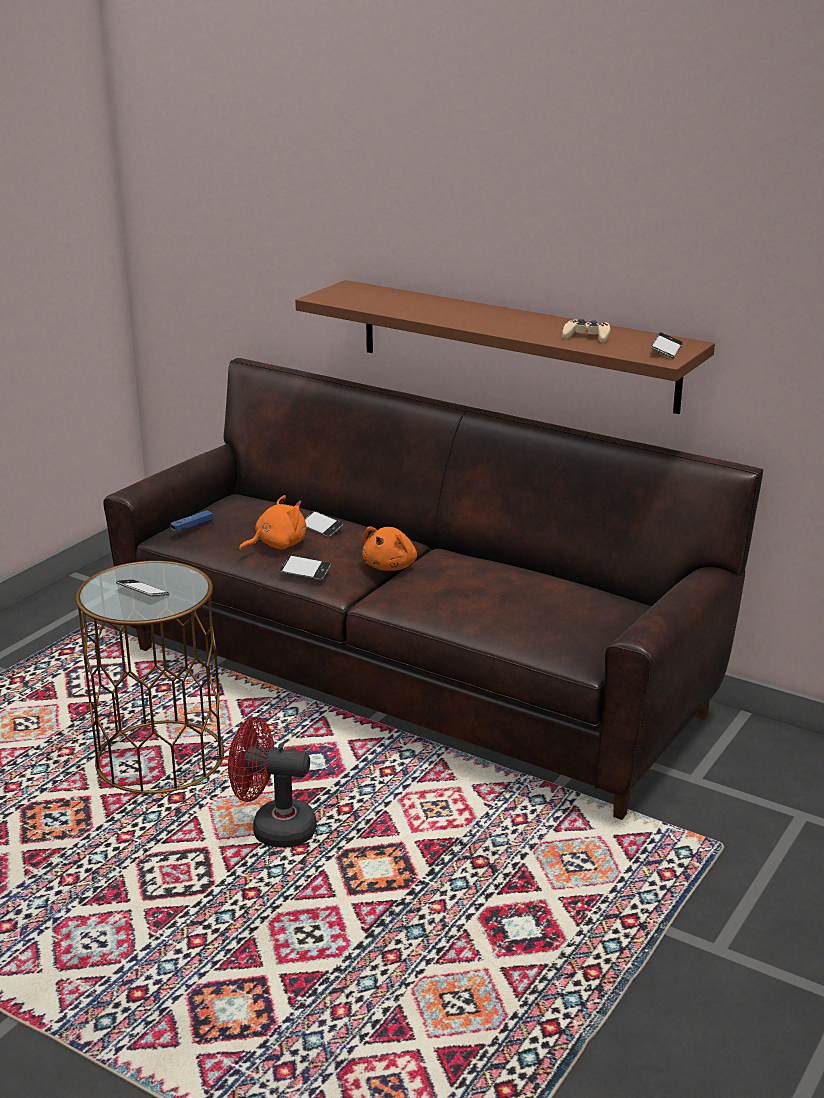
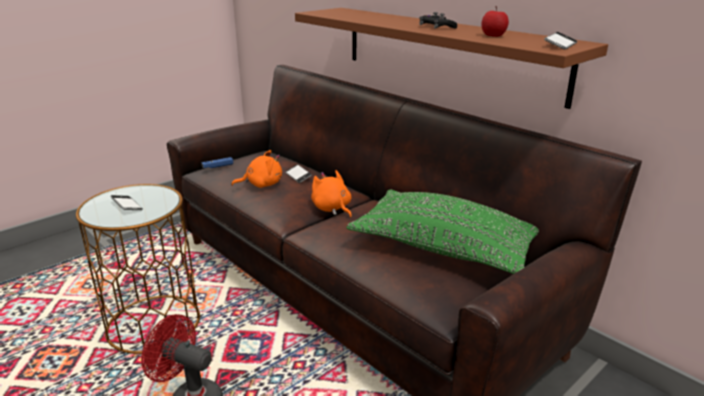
camera: 15 degrees right, 0 degrees up
phone [280,555,331,580] -> none
orange plush toy [362,526,417,571] -> orange plush toy turned 105 degrees clockwise [311,170,352,218]
beige game controller [562,319,611,343] -> apple [481,6,509,37]
none -> green pillow [346,189,539,274]
none -> black game controller [419,12,457,29]

